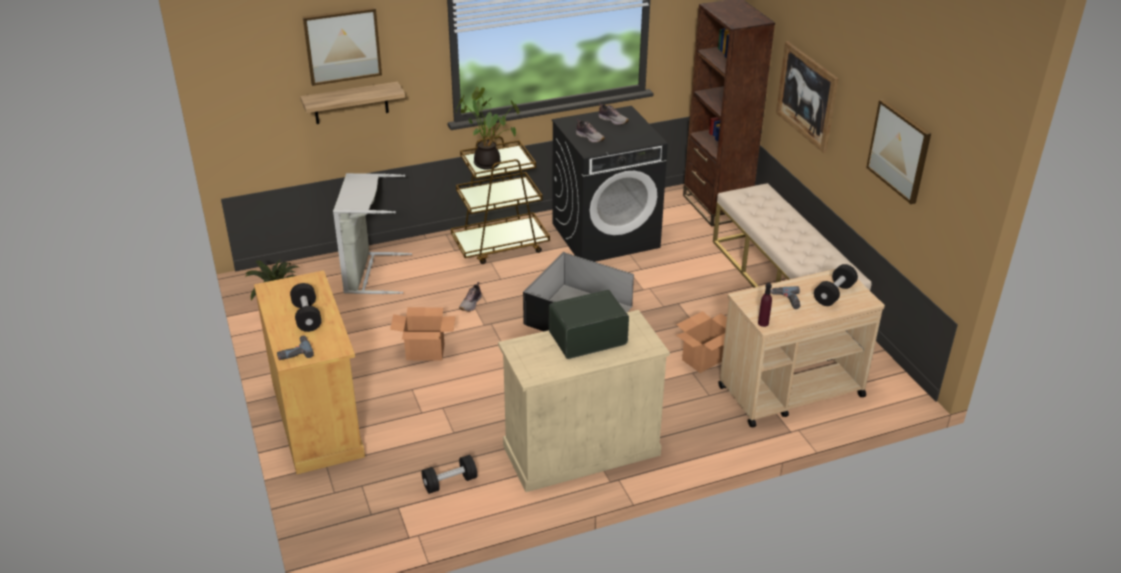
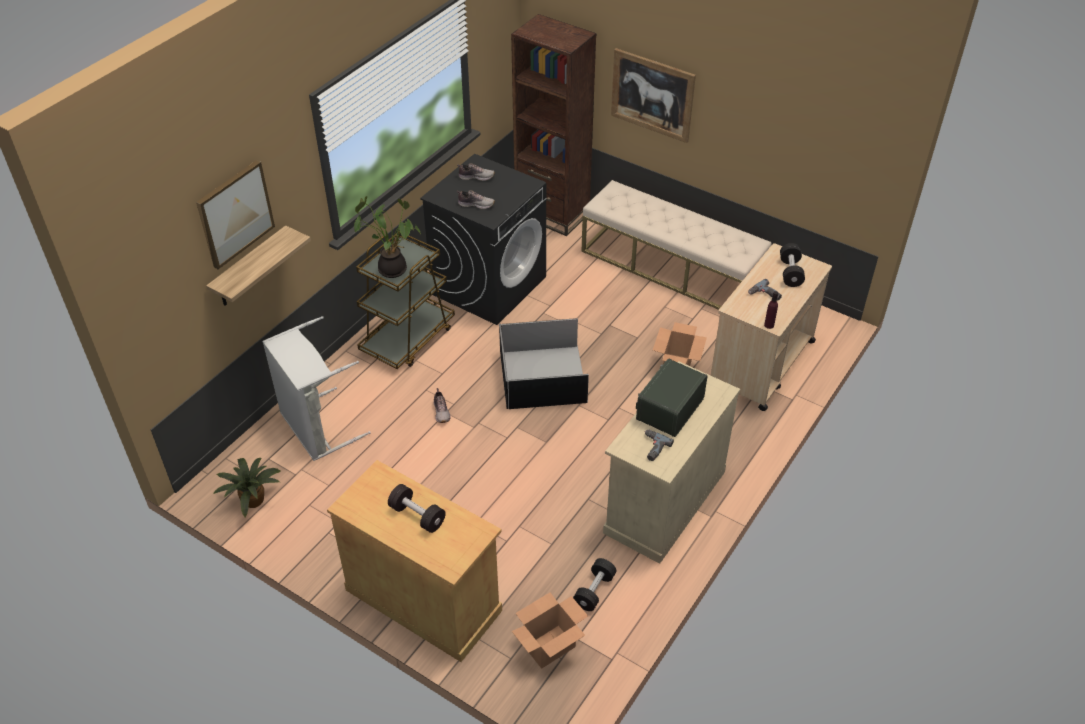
camera: 35 degrees left, 10 degrees up
power drill [277,336,314,360] -> power drill moved to [645,430,674,461]
cardboard box [390,307,455,360] -> cardboard box moved to [512,592,588,669]
picture [866,99,931,204] -> none

